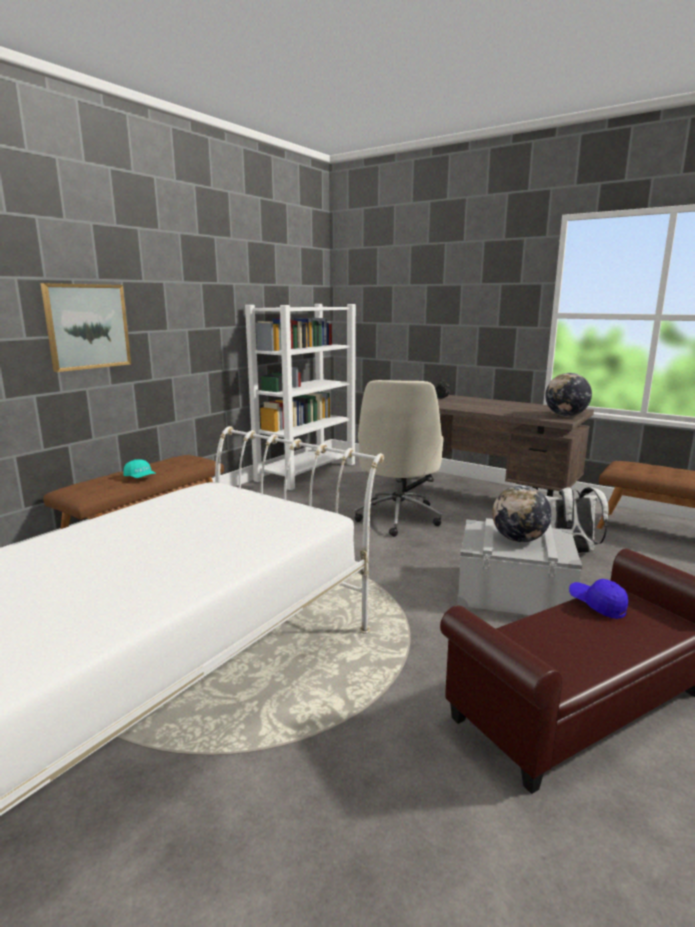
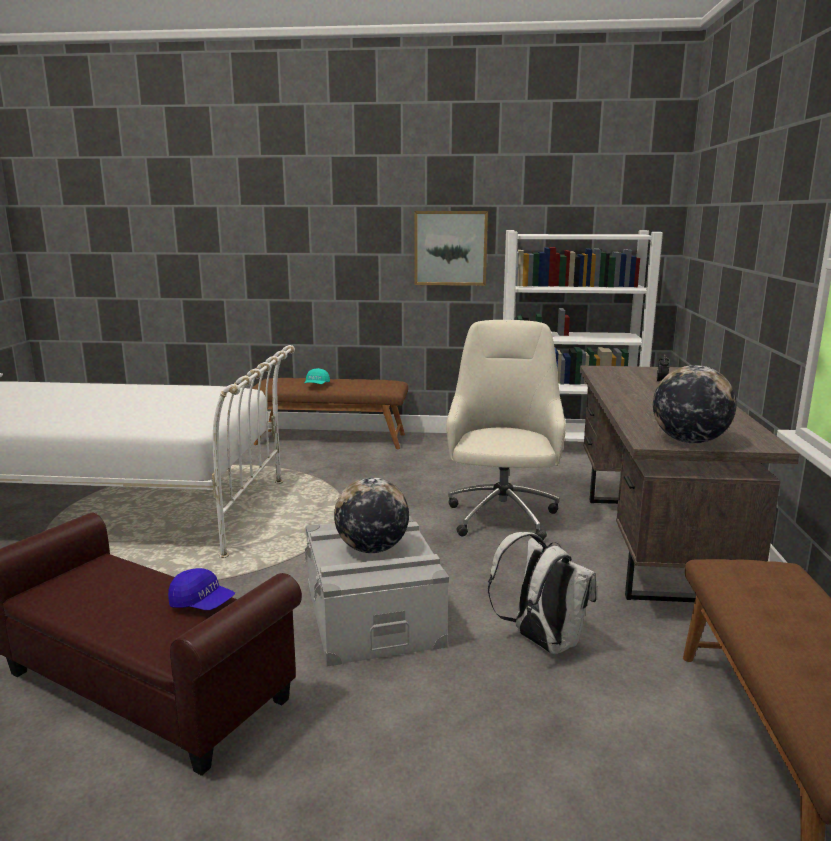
camera: 60 degrees right, 0 degrees up
picture [41,283,131,372] -> picture moved to [414,211,488,286]
beige office chair [354,380,443,537] -> beige office chair turned 120 degrees clockwise [446,320,566,540]
blue cap [569,579,628,619] -> blue cap turned 90 degrees clockwise [168,568,235,610]

